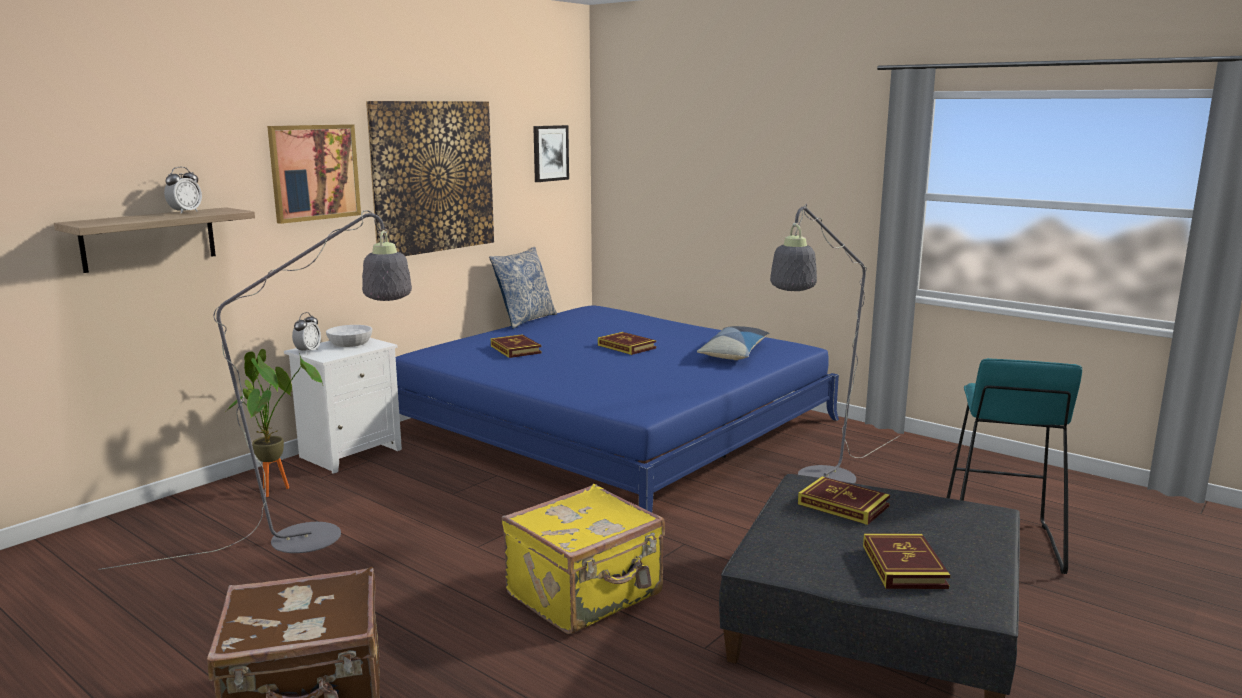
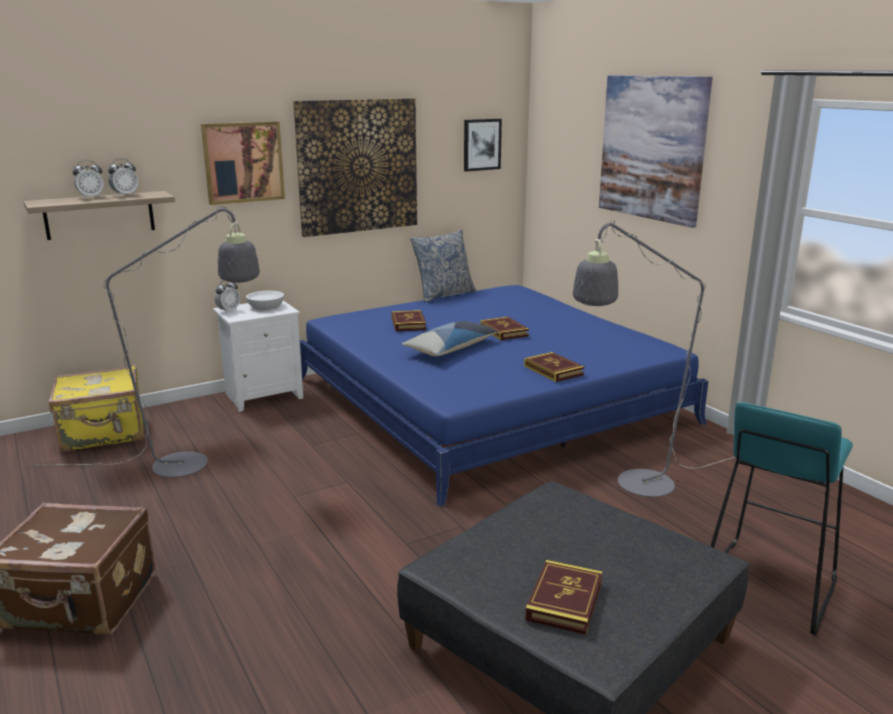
camera: 20 degrees right, 5 degrees up
potted plant [225,349,323,497] -> none
yellow suitcase [502,484,665,634] -> yellow suitcase moved to [49,366,144,452]
pillow [697,326,770,360] -> pillow moved to [402,321,498,356]
book [798,476,890,525] -> book moved to [524,352,585,382]
none -> alarm clock [72,160,104,198]
none -> picture [599,75,713,228]

